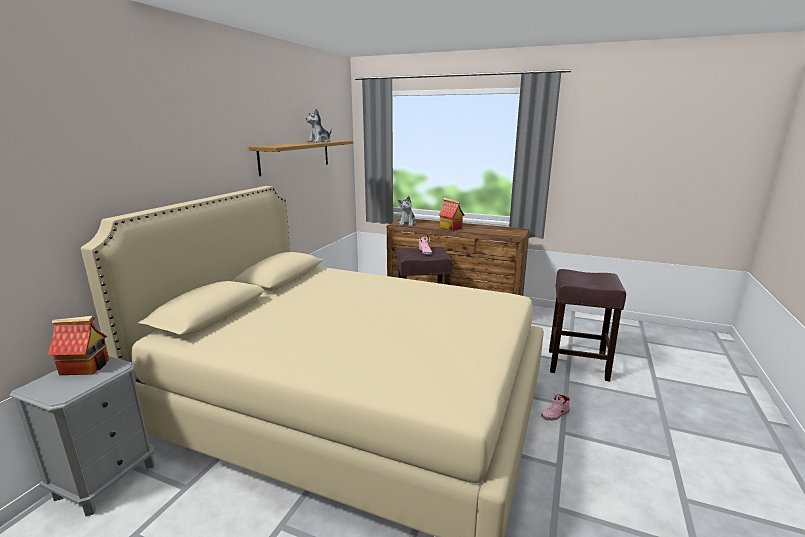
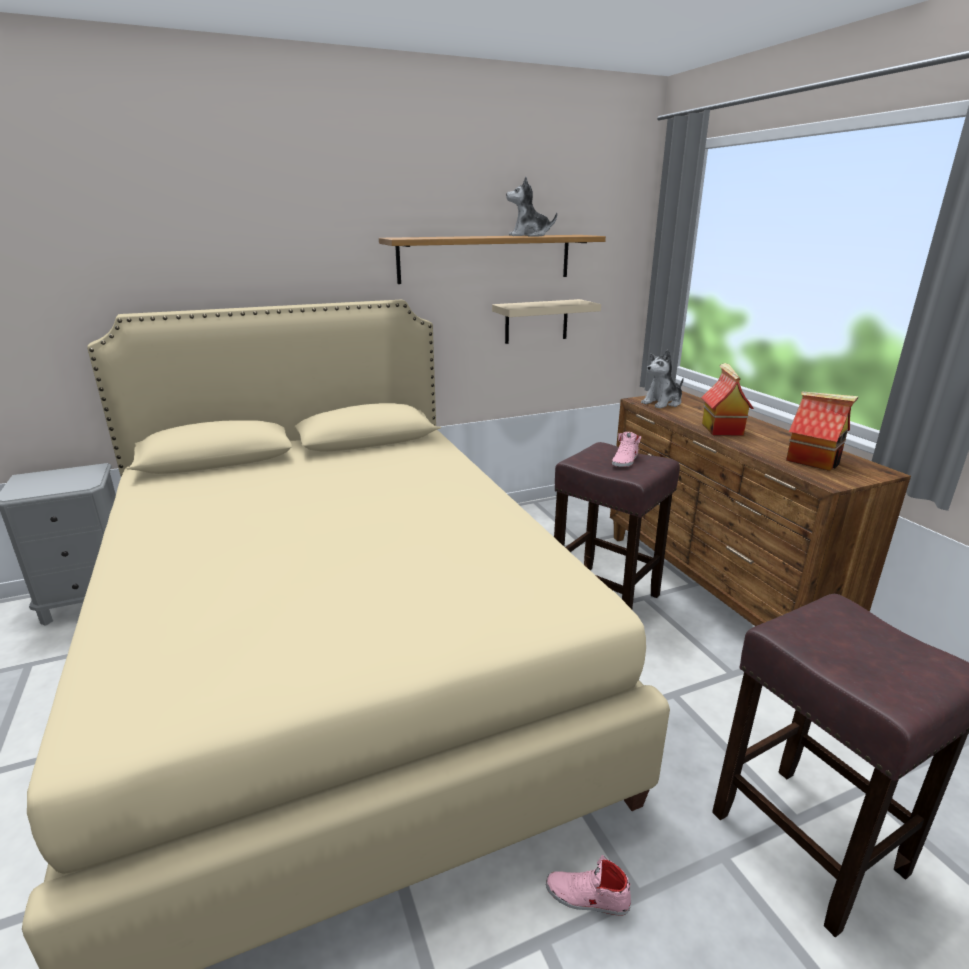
camera: 45 degrees right, 5 degrees up
toy house [48,315,109,375] -> toy house moved to [786,391,858,471]
none -> beige shelf [492,299,601,344]

